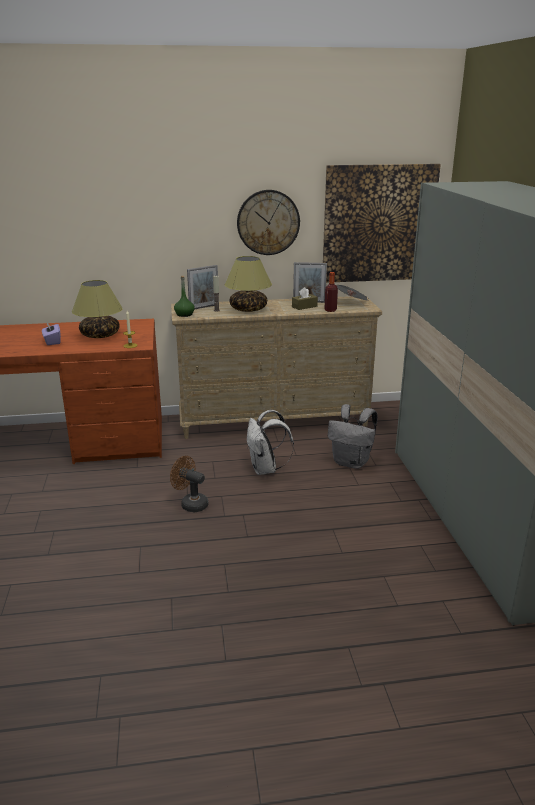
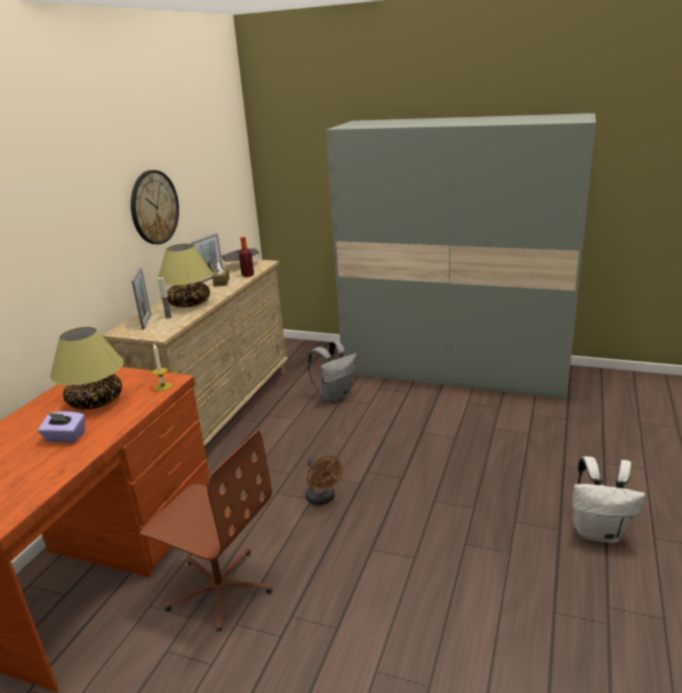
camera: 60 degrees left, 0 degrees up
brown fan [170,456,208,512] -> brown fan turned 90 degrees counterclockwise [306,455,342,505]
green bottle [174,276,195,317] -> none
white backpack [247,410,294,475] -> white backpack moved to [572,456,646,543]
picture [323,164,441,283] -> none
none -> brown office chair [140,430,272,632]

